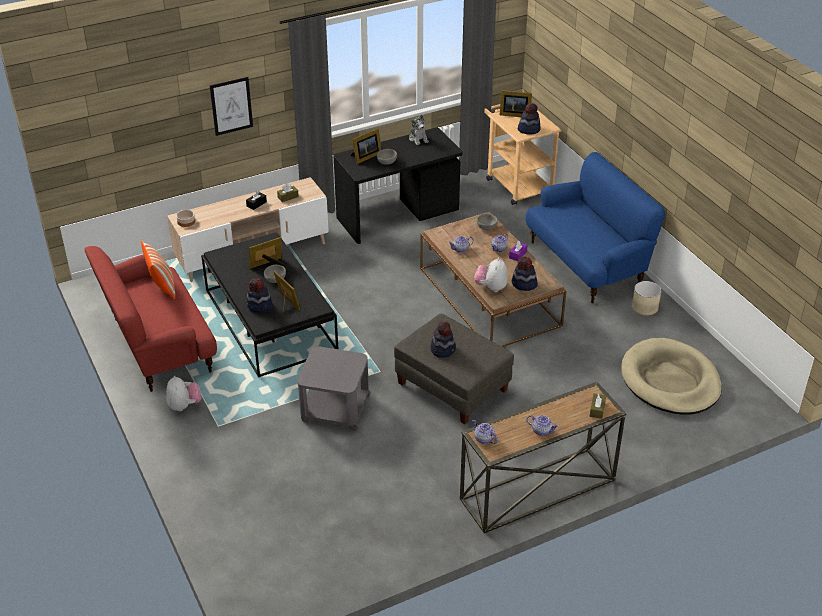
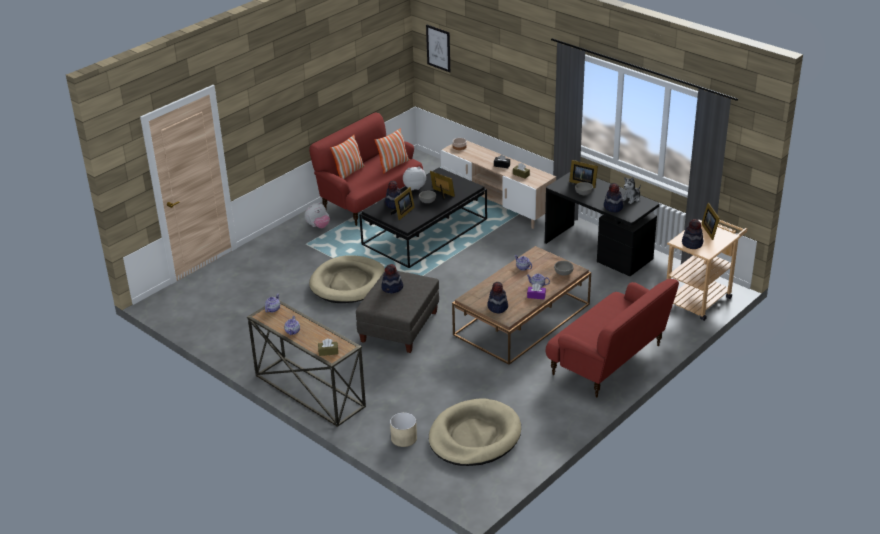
camera: 70 degrees right, 5 degrees down
picture [210,77,253,136] -> picture moved to [426,25,450,72]
grey side table [298,346,371,430] -> beige dog bed [309,255,385,303]
plush toy [474,257,508,292] -> plush toy moved to [403,167,426,190]
blue sofa [525,152,665,303] -> red sofa [546,279,679,398]
beige planter [632,281,662,316] -> beige planter moved to [390,412,417,447]
none -> pillow [330,135,365,179]
none -> hat [604,183,623,213]

